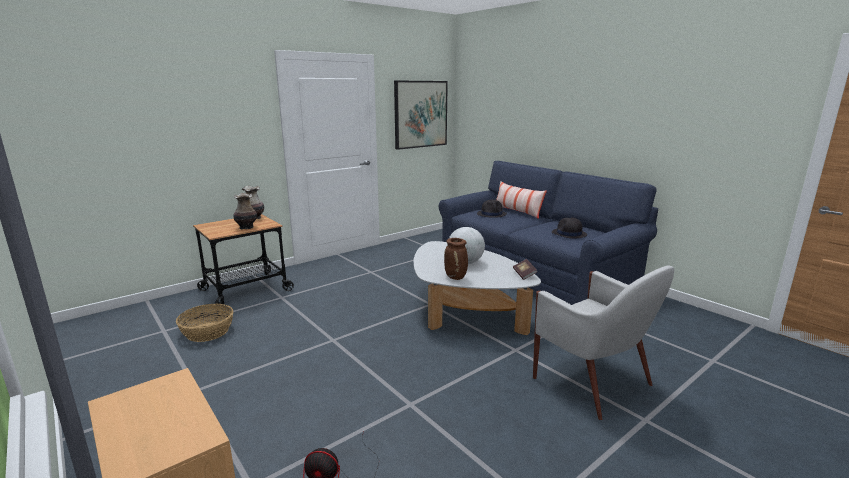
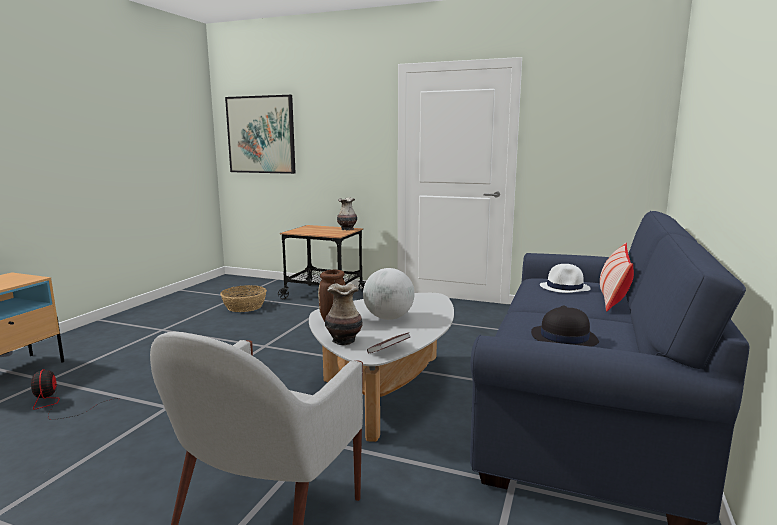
camera: 60 degrees right, 5 degrees down
vase [233,193,257,229] -> vase moved to [325,283,362,345]
picture [394,81,448,150] -> picture moved to [225,95,295,174]
black hat [477,200,507,218] -> white hat [540,264,590,293]

